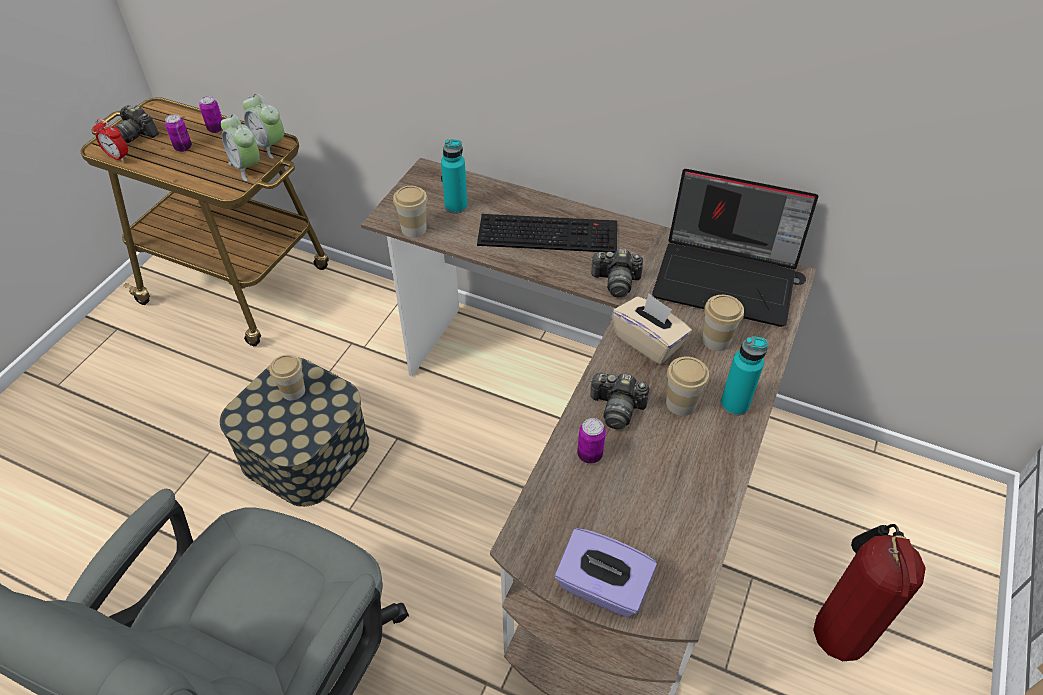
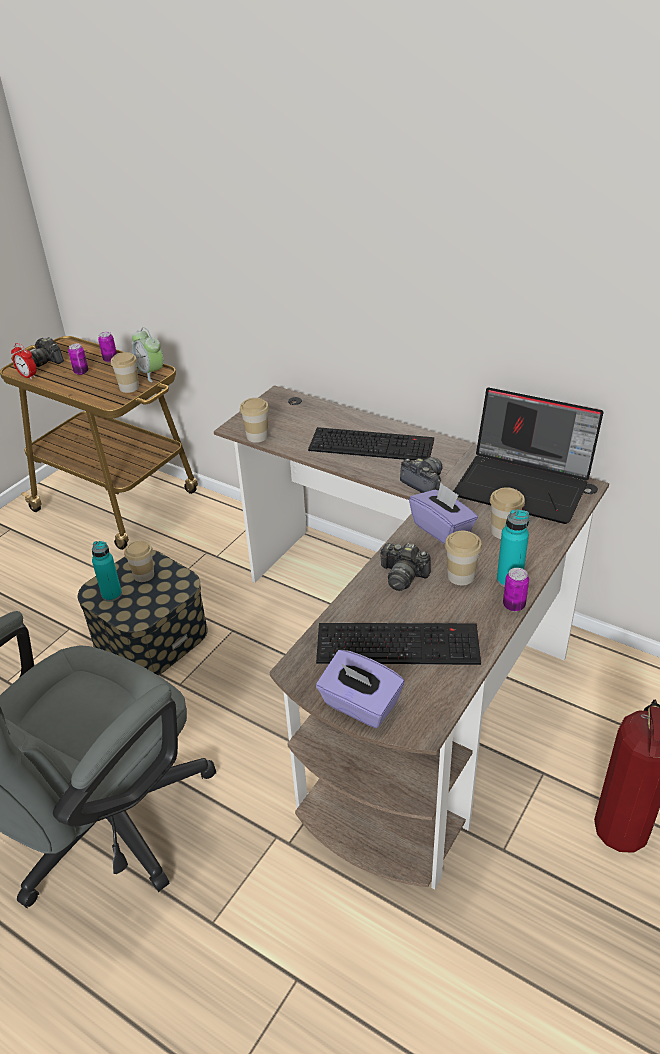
camera: 10 degrees right, 10 degrees down
alarm clock [221,114,260,181] -> cup [111,352,139,393]
turquoise bottle [441,139,468,214] -> turquoise bottle moved to [92,541,122,602]
can [577,418,606,464] -> can moved to [503,568,529,611]
camera [590,249,643,298] -> camera turned 150 degrees counterclockwise [400,457,442,493]
beige tissue box [612,293,692,365] -> purple tissue box [409,483,478,544]
none -> keyboard [316,623,481,665]

